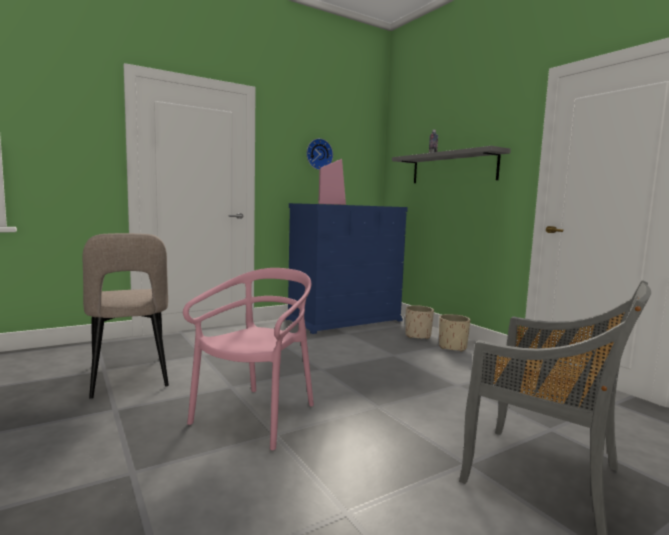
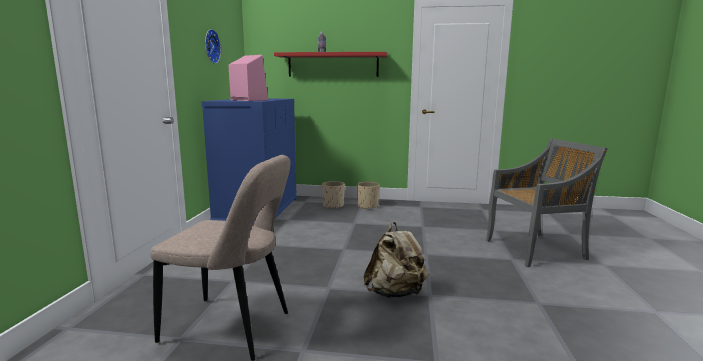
camera: 50 degrees left, 5 degrees up
pink chair [183,268,314,450] -> beige backpack [363,222,428,298]
grey shelf [392,146,511,183] -> red shelf [274,52,387,77]

